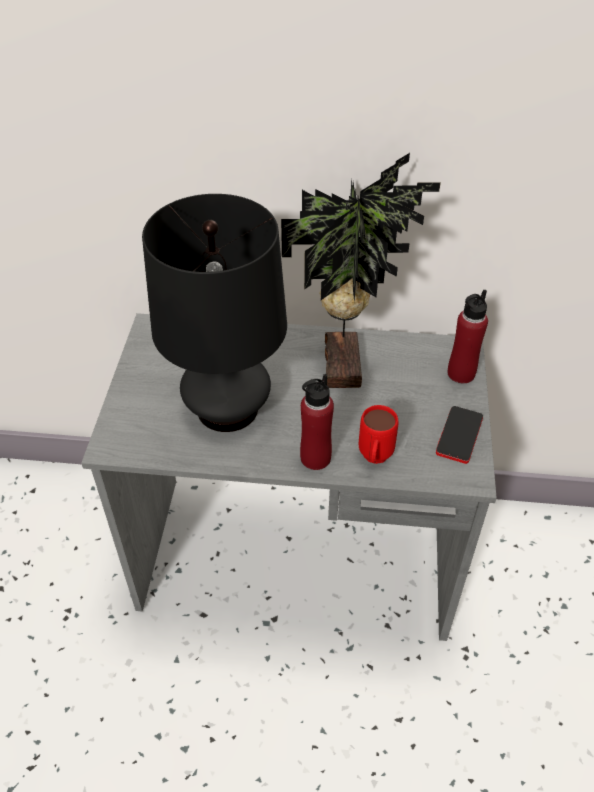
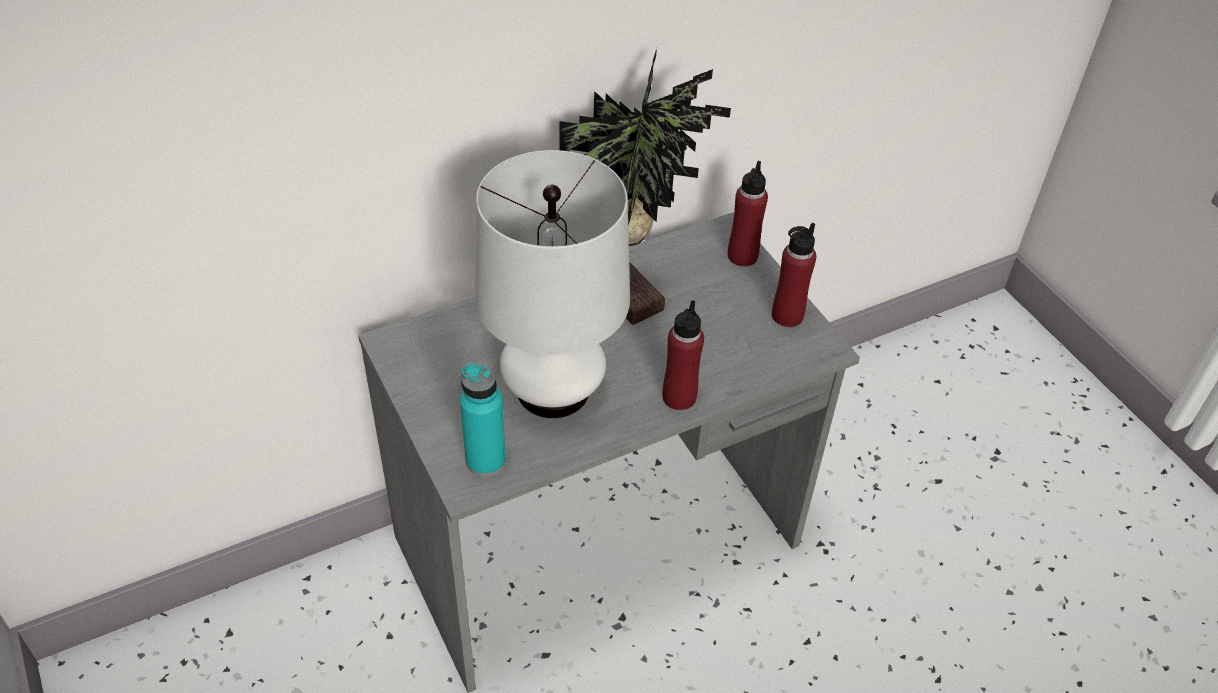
camera: 35 degrees left, 0 degrees up
black table lamp [142,194,287,432] -> white table lamp [475,150,630,418]
red mug [359,405,399,464] -> none
phone [436,406,483,464] -> red bottle [772,223,816,327]
none -> turquoise bottle [460,363,506,476]

